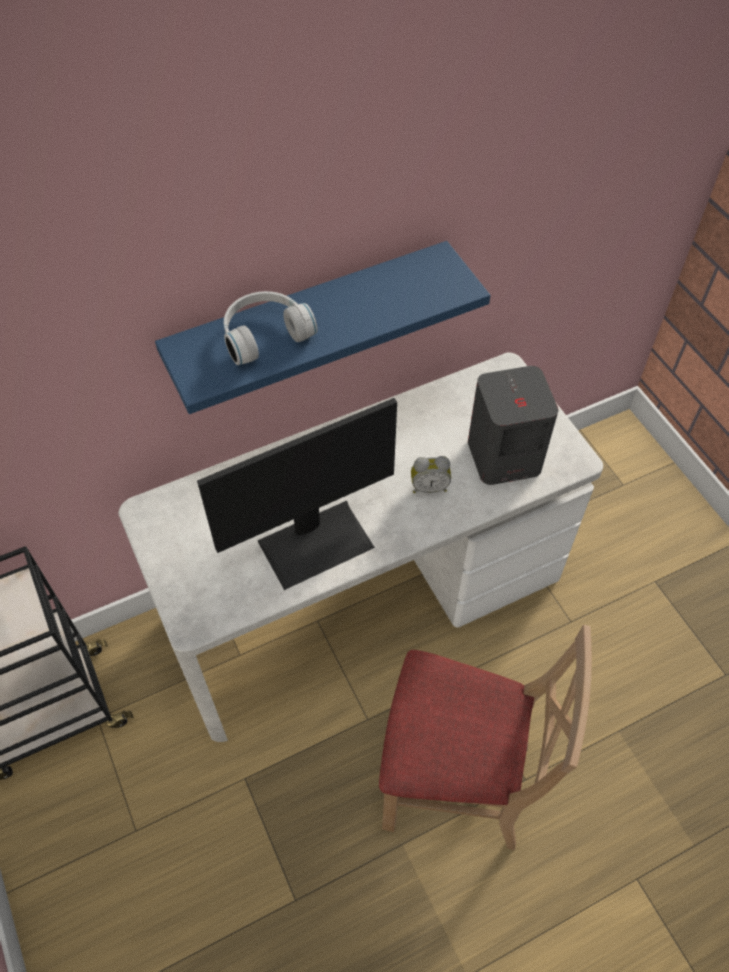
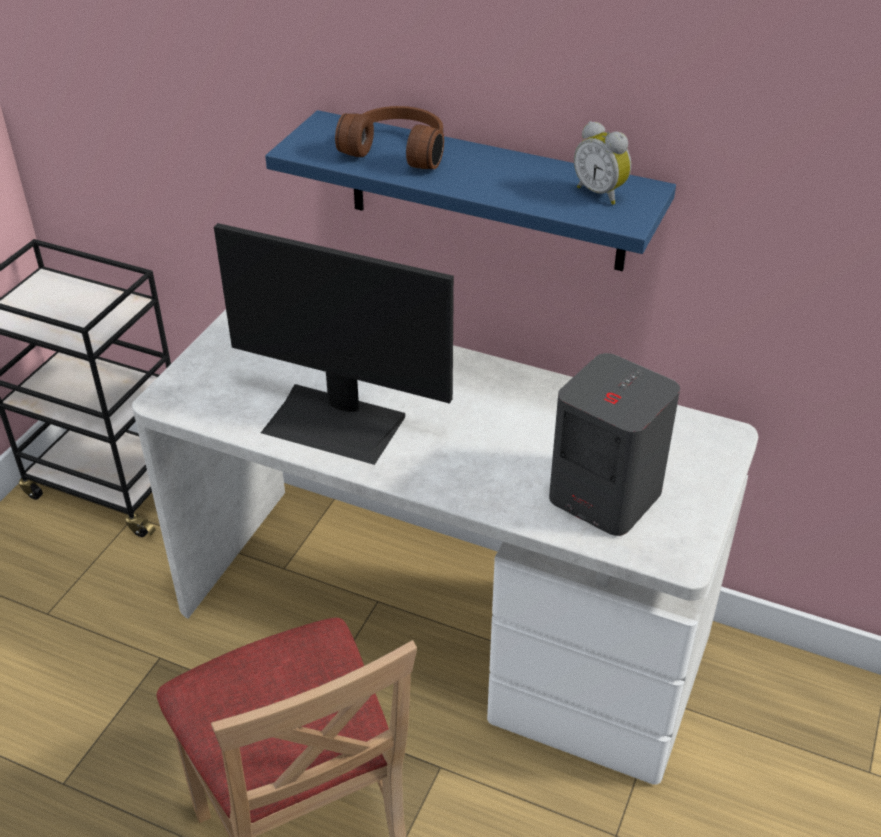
camera: 50 degrees right, 15 degrees down
white headphones [224,291,318,365] -> brown headphones [335,106,444,169]
alarm clock [411,456,451,493] -> alarm clock moved to [574,121,631,205]

